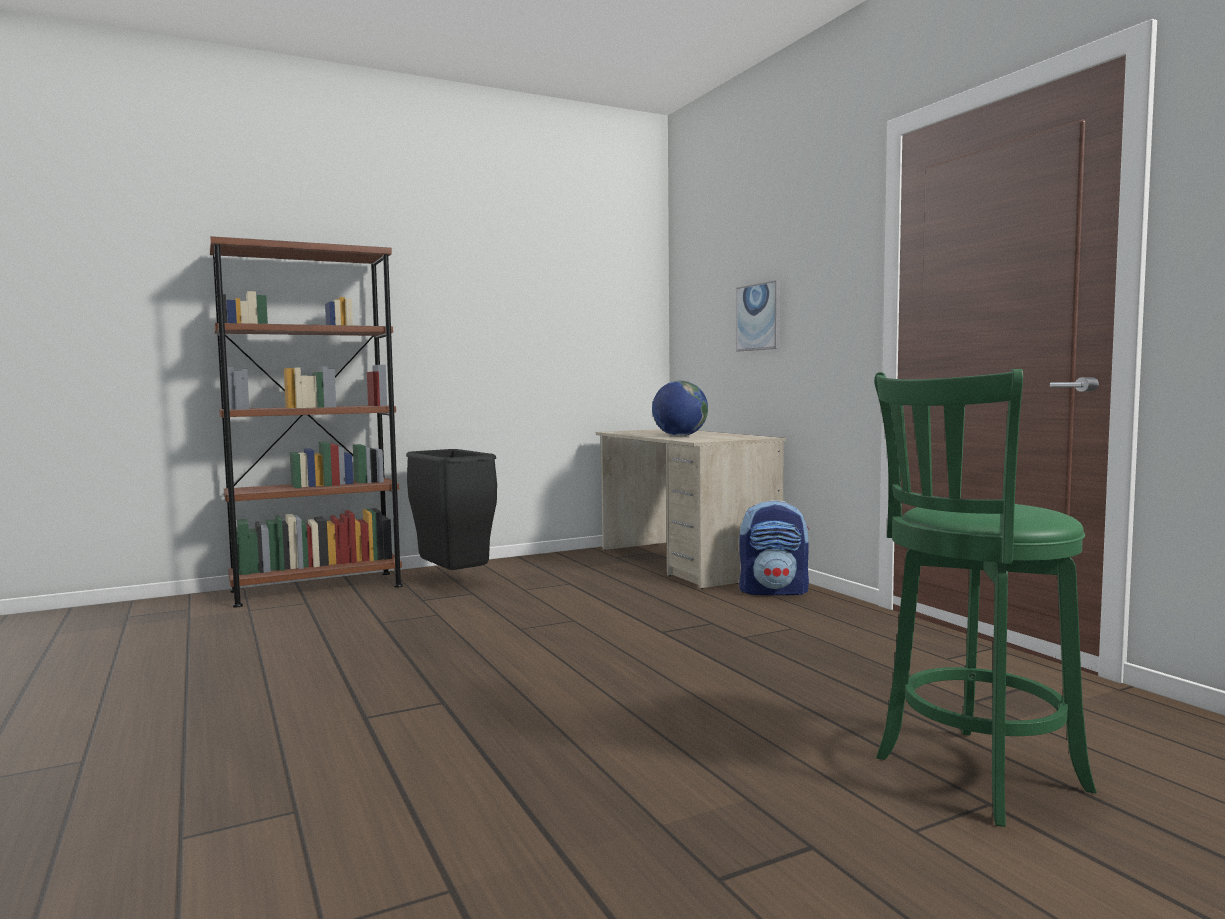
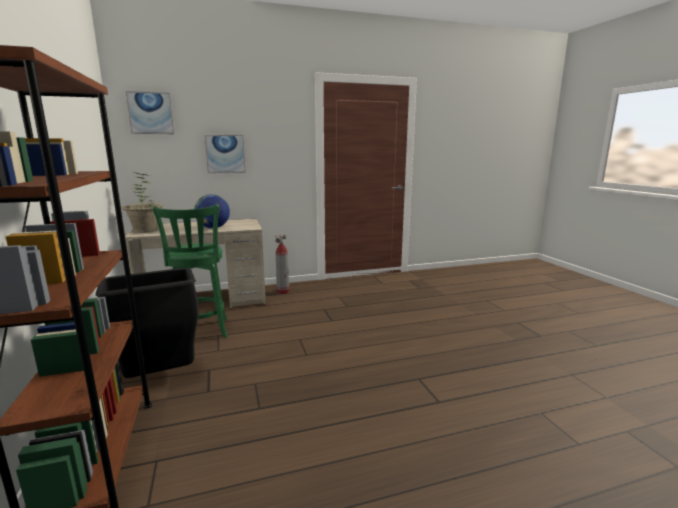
camera: 80 degrees left, 10 degrees up
backpack [739,500,809,595] -> fire extinguisher [275,235,290,294]
green stool [874,369,1097,827] -> green stool moved to [153,204,228,338]
none -> potted plant [121,172,163,233]
none -> picture [126,91,174,134]

